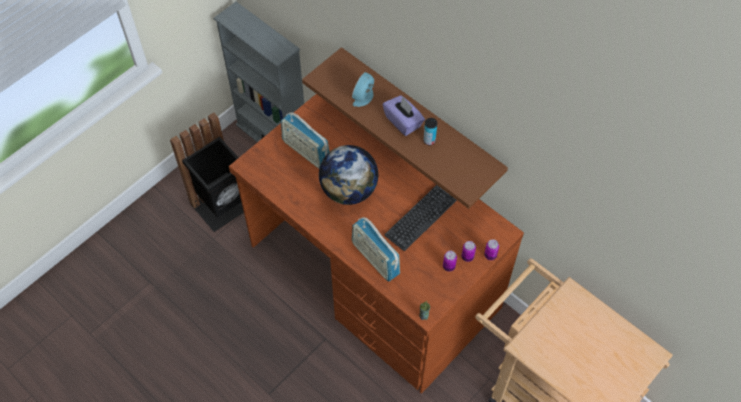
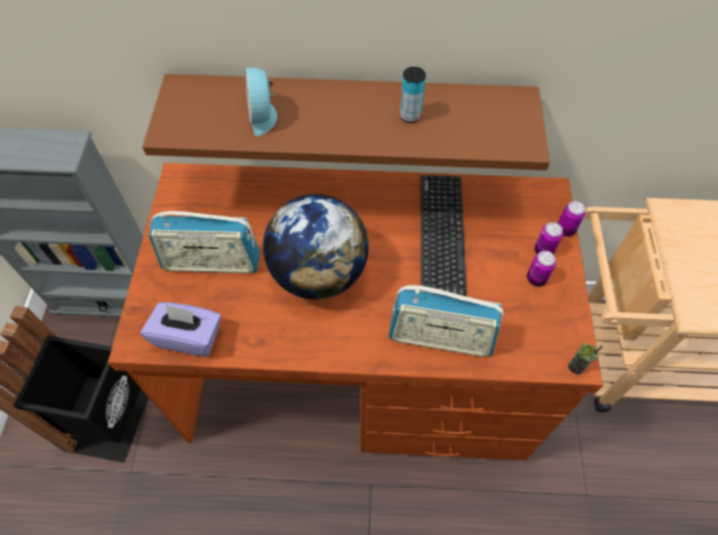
camera: 40 degrees left, 0 degrees up
purple tissue box [383,95,425,136] -> purple tissue box moved to [141,302,221,357]

